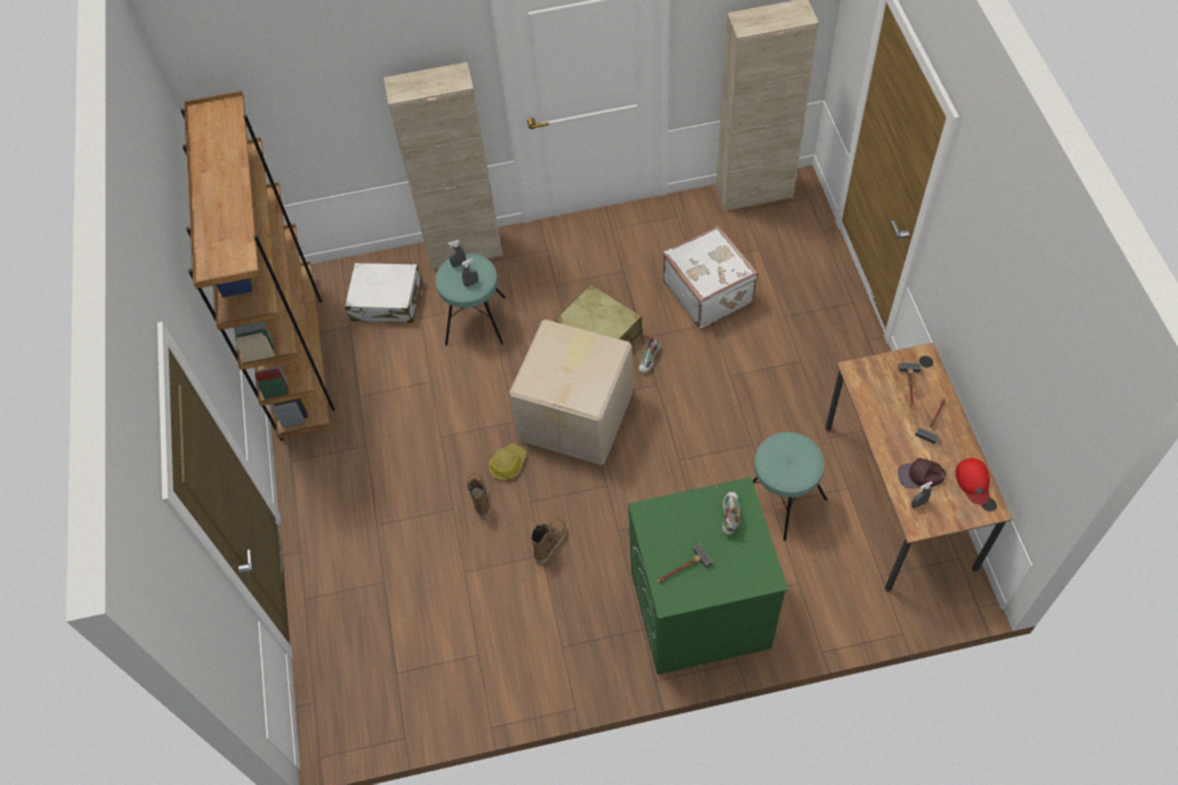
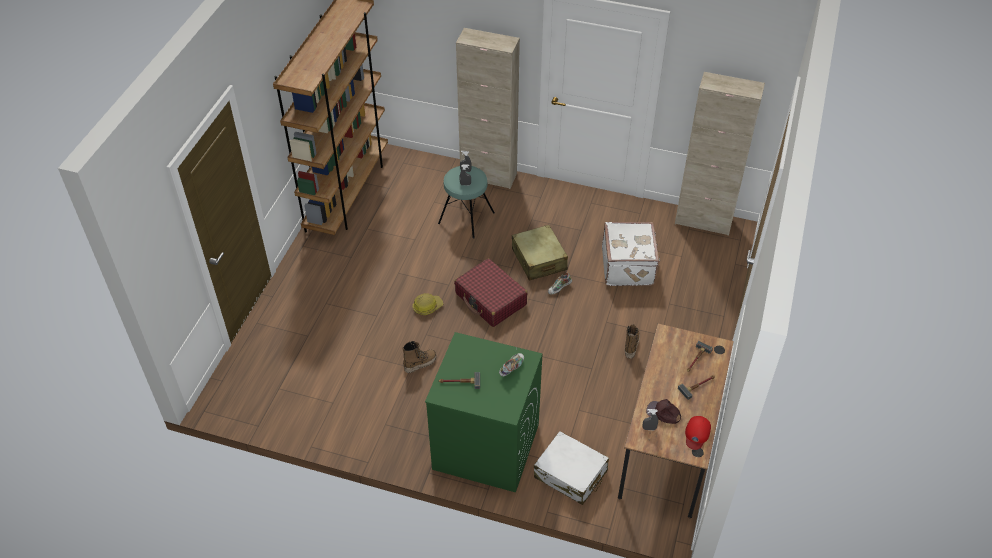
camera: 25 degrees right, 10 degrees down
white suitcase [345,263,422,323] -> white suitcase moved to [534,431,609,505]
boot [466,473,491,520] -> boot moved to [625,324,640,359]
cardboard box [509,319,633,465] -> red suitcase [454,258,528,327]
turquoise stool [753,432,827,541] -> none

